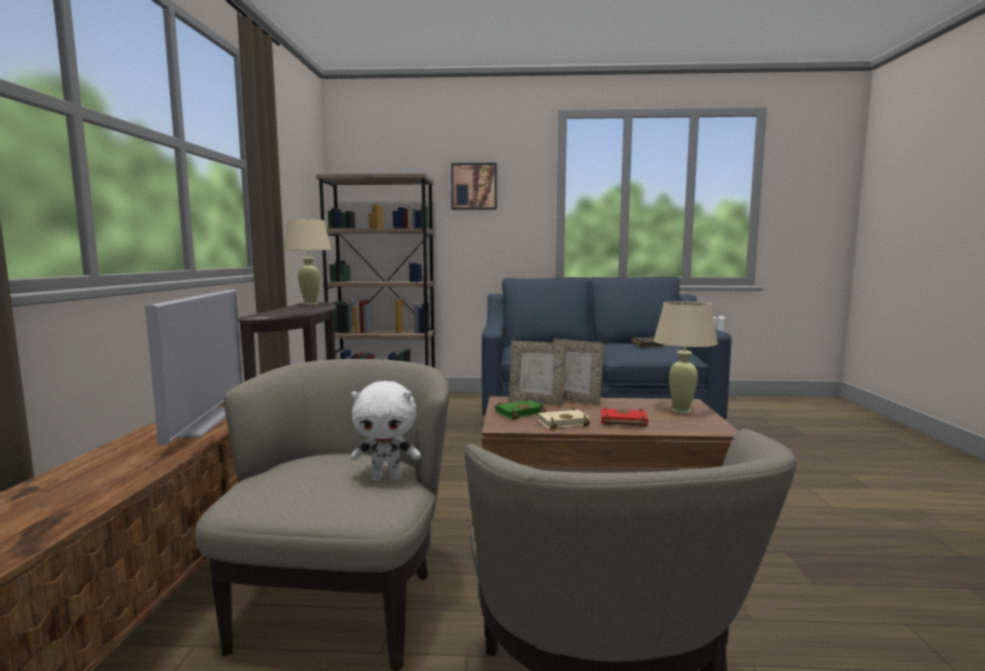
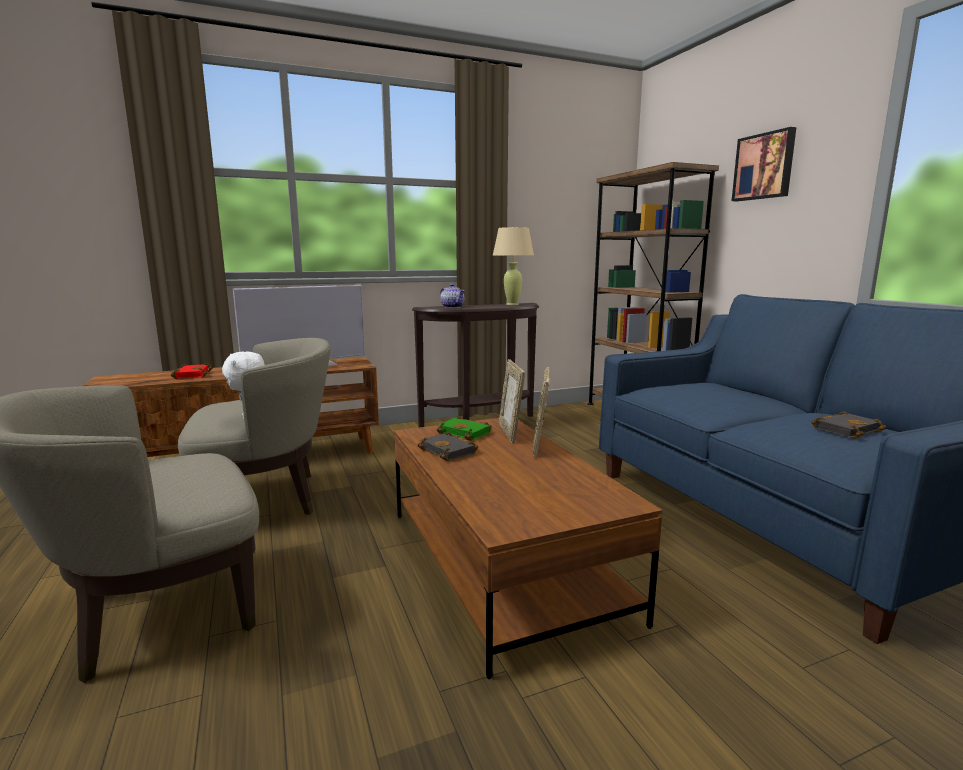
camera: 65 degrees right, 5 degrees up
beige book [538,408,590,429] -> black book [417,432,478,461]
red book [601,407,648,427] -> red book moved to [171,363,213,379]
beige table lamp [654,301,718,414] -> none
none -> teapot [440,284,465,308]

